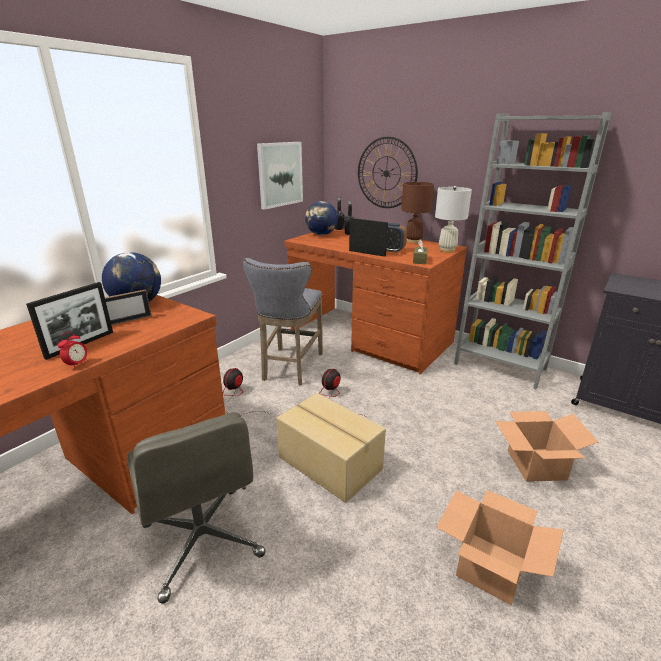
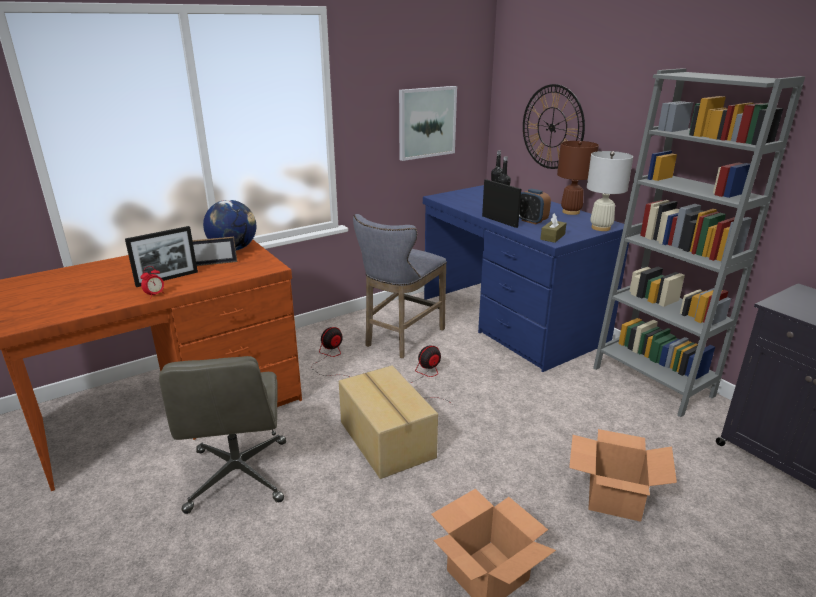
camera: 20 degrees right, 0 degrees up
brown desk [284,228,467,374] -> blue desk [423,185,629,372]
globe [305,201,338,235] -> none

